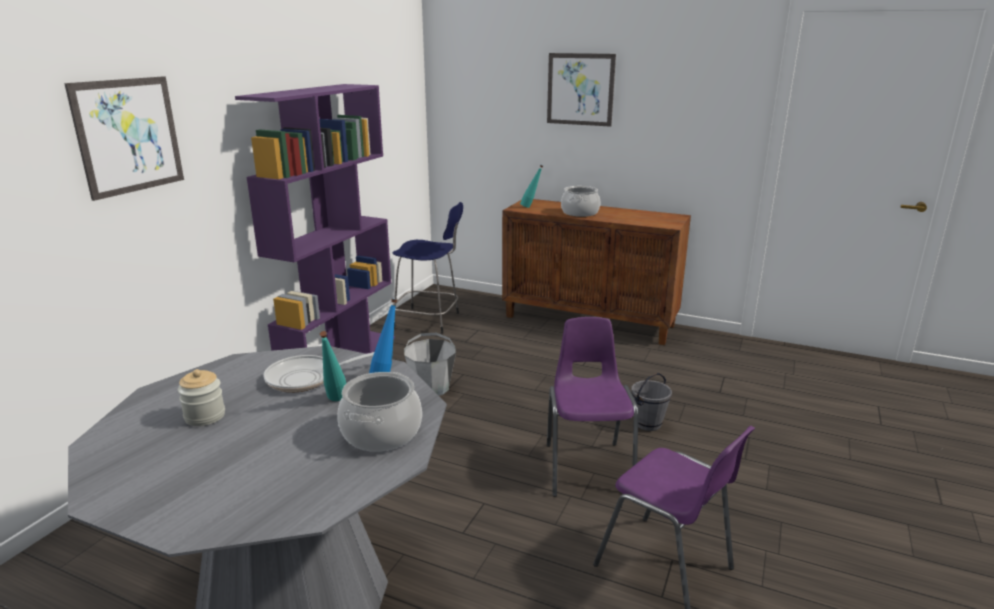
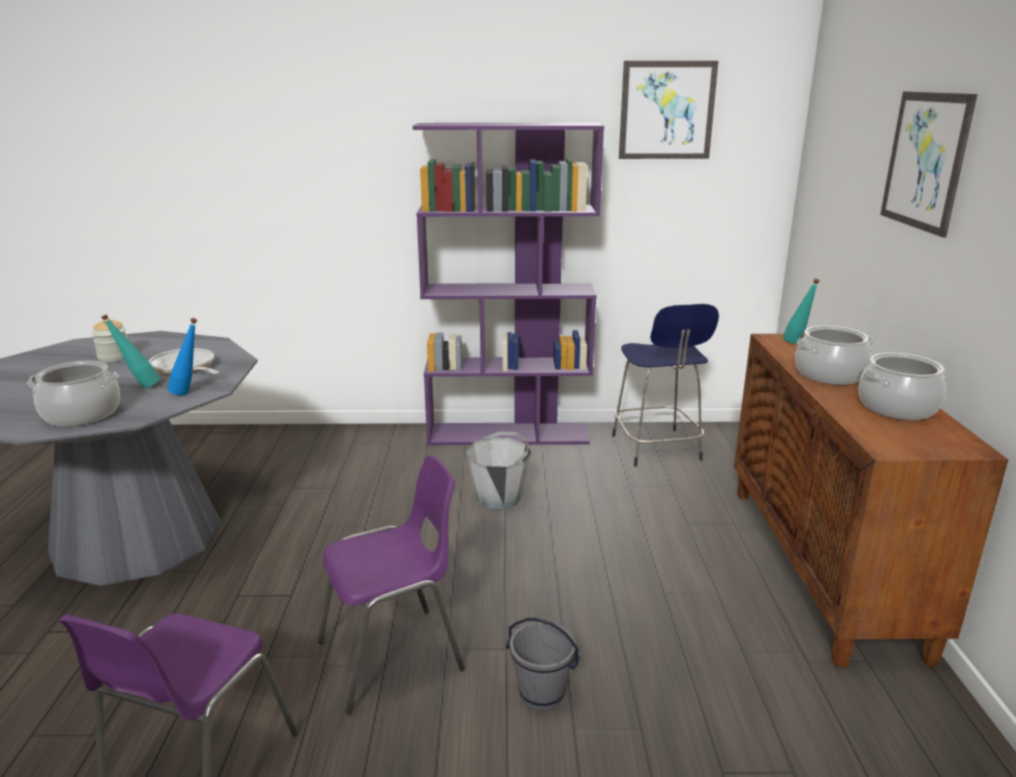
camera: 65 degrees right, 0 degrees up
picture [64,76,184,201] -> picture moved to [619,61,718,159]
none -> cooking pot [858,353,946,420]

